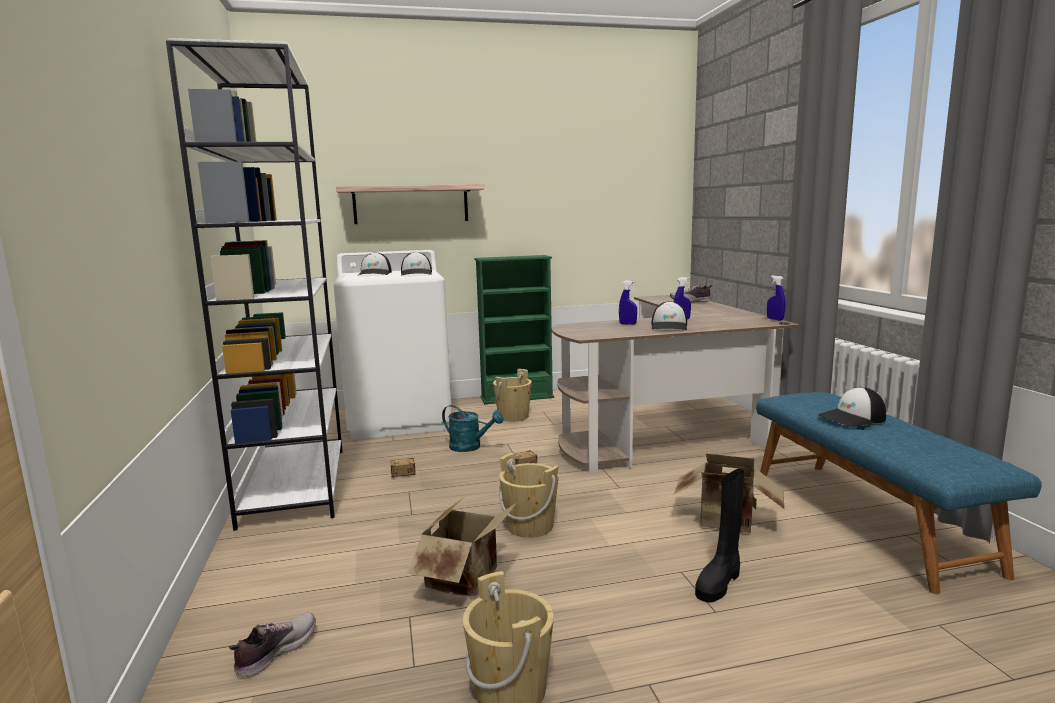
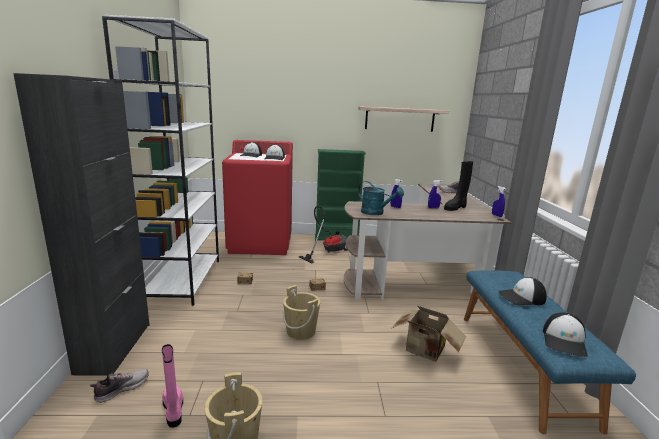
camera: 10 degrees right, 5 degrees up
white washing machine [334,250,452,440] -> red washing machine [222,140,293,255]
shelf [336,184,484,224] -> shelf moved to [358,106,449,132]
cardboard box [407,494,518,597] -> none
turquoise watering can [442,405,504,452] -> turquoise watering can moved to [358,181,404,215]
beige bucket [493,369,532,422] -> vacuum cleaner [299,206,348,263]
cap [651,301,687,330] -> cap moved to [543,313,588,357]
black boot [695,469,744,603] -> black boot moved to [444,161,473,211]
none -> black cabinet [13,73,150,376]
none -> pink boot [162,344,183,428]

